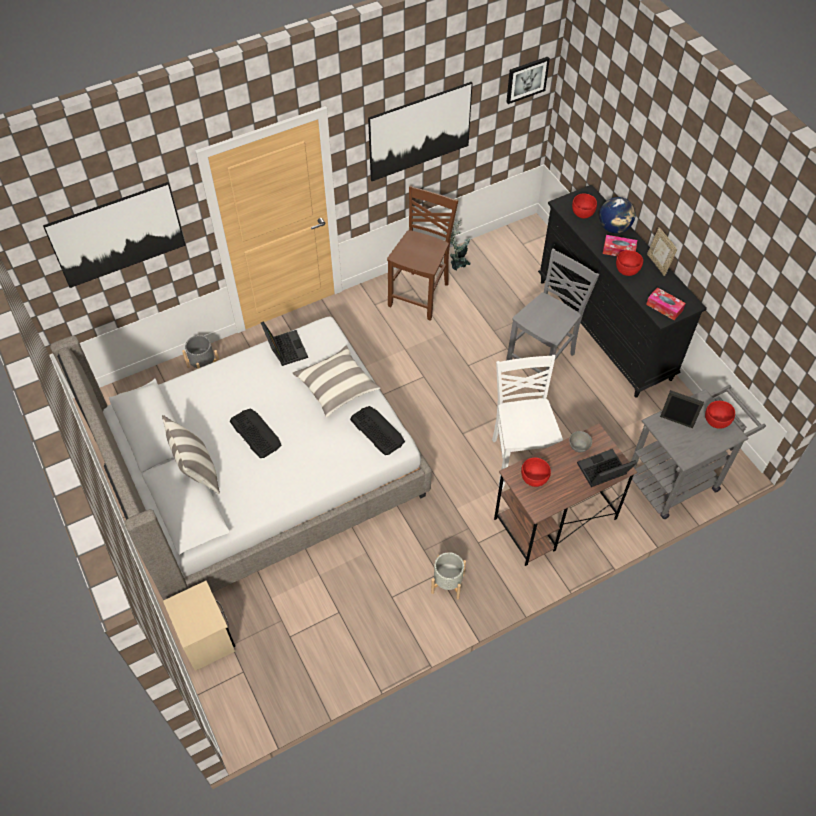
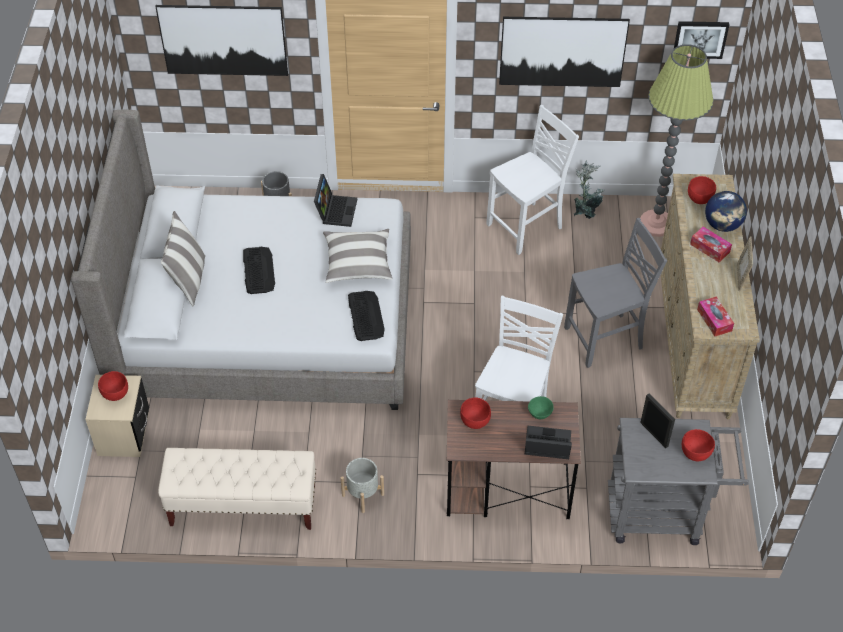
camera: 30 degrees right, 5 degrees down
brown chair [387,186,458,321] -> white chair [486,105,579,255]
black dresser [538,184,707,397] -> beige dresser [661,174,760,419]
grey bowl [569,431,592,453] -> green bowl [528,396,554,419]
red bowl [616,250,643,276] -> red bowl moved to [98,371,128,401]
none -> beige bench [158,448,316,530]
none -> floor lamp [640,44,713,237]

